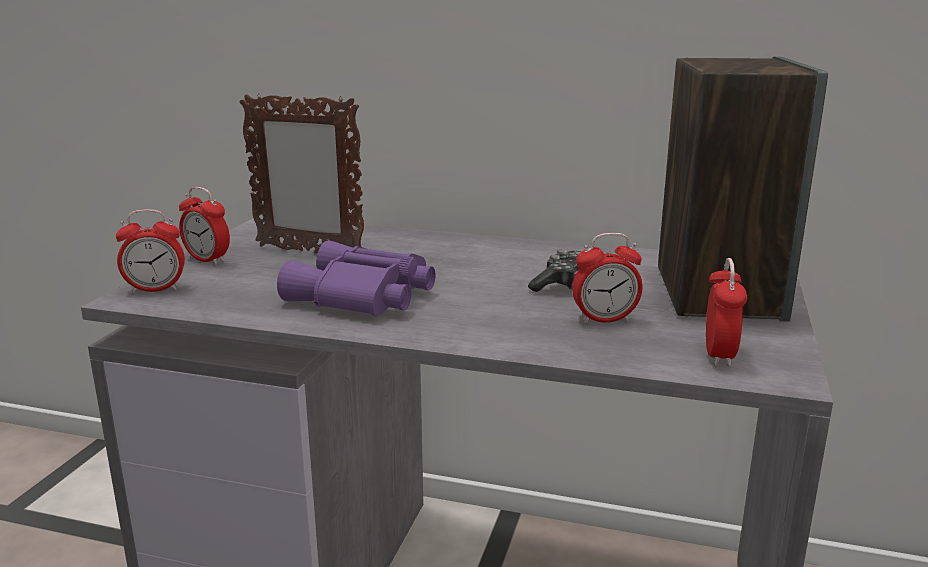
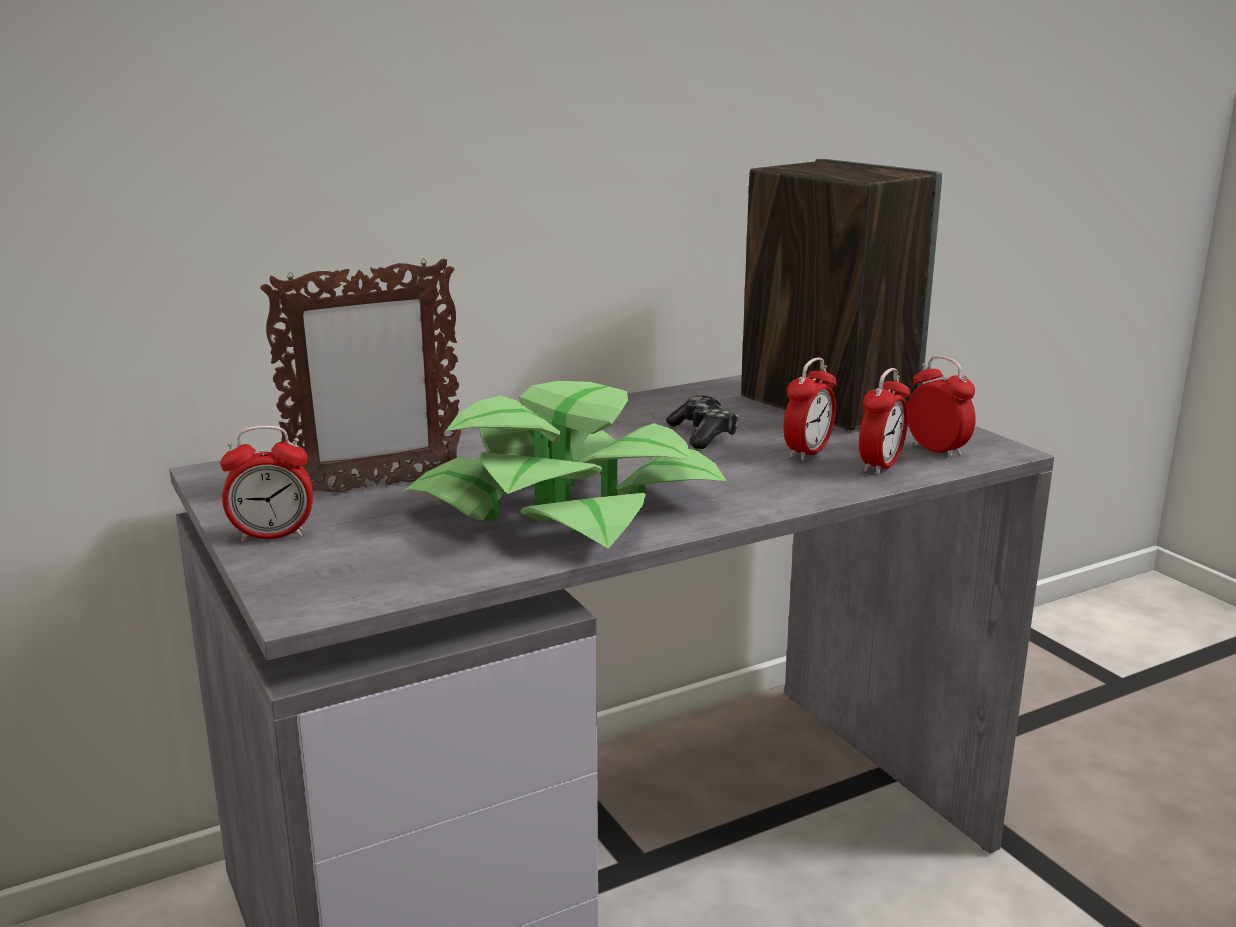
camera: 45 degrees left, 0 degrees up
alarm clock [116,209,185,293] -> alarm clock moved to [859,368,910,475]
purple binoculars [277,241,436,316] -> potted plant [403,381,726,549]

